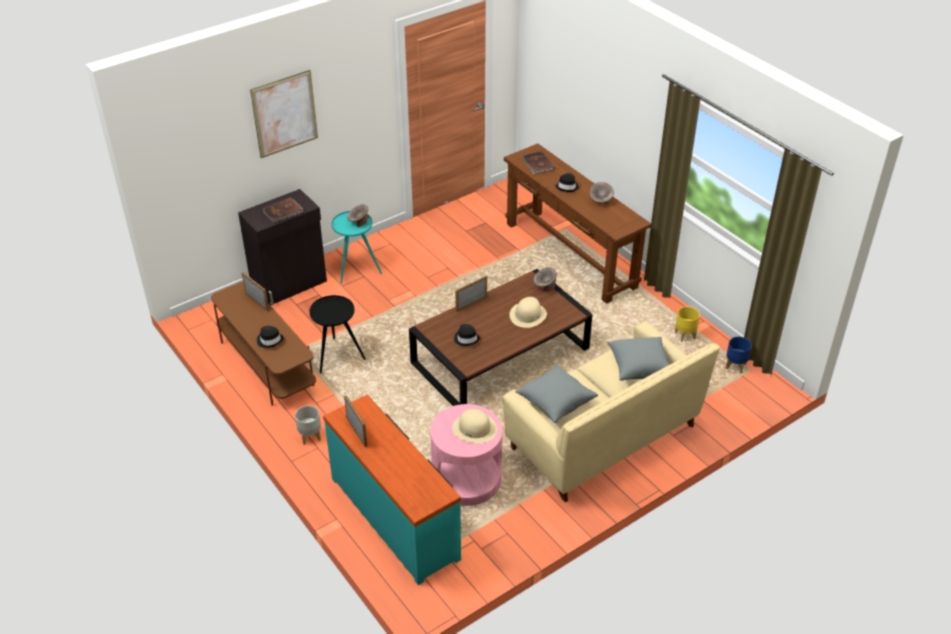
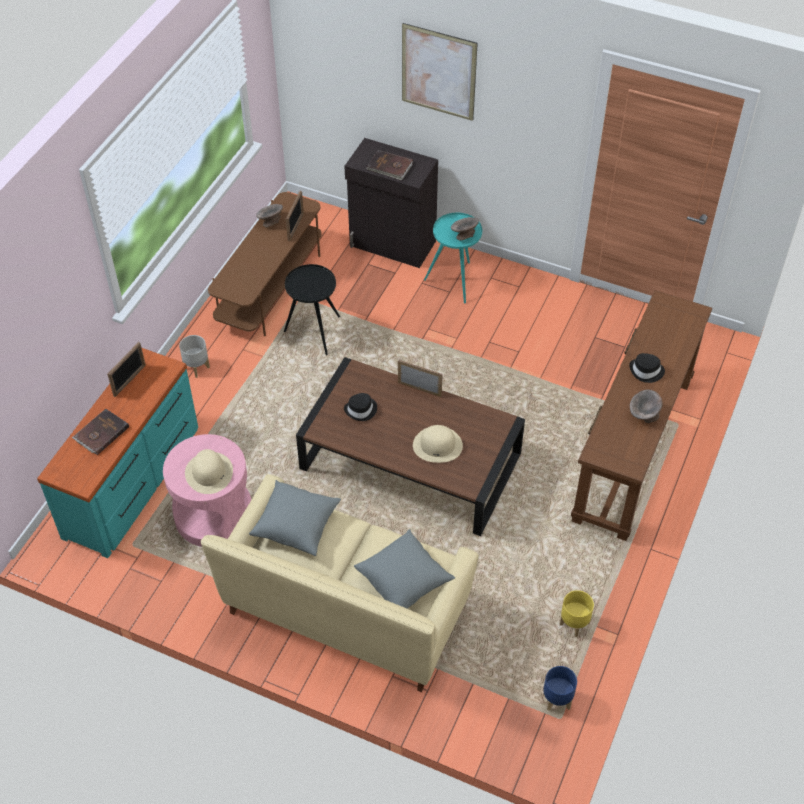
camera: 60 degrees right, 10 degrees up
black hat [257,326,284,348] -> none
brown book [522,151,555,174] -> brown book moved to [72,409,129,455]
grey bowl [534,267,557,292] -> grey bowl moved to [256,204,283,227]

